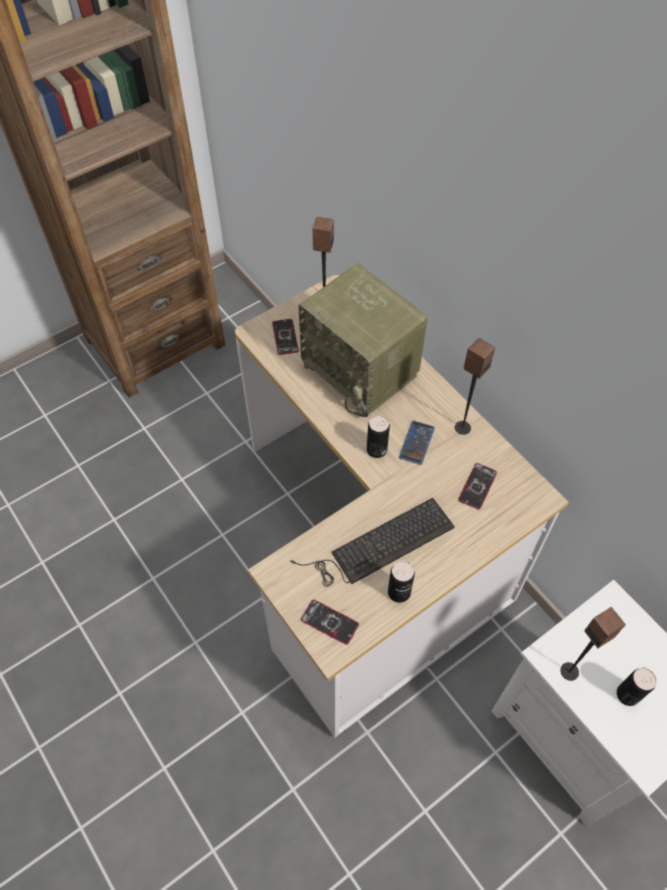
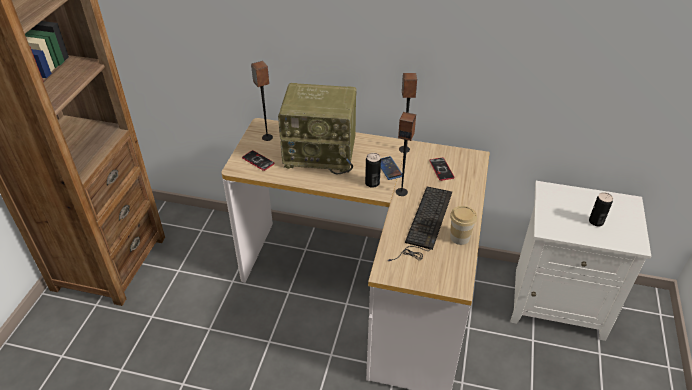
camera: 40 degrees left, 15 degrees down
phone [301,600,359,645] -> none
can [388,560,415,603] -> cup [450,206,477,245]
speaker [560,607,626,681] -> speaker moved to [396,112,416,196]

